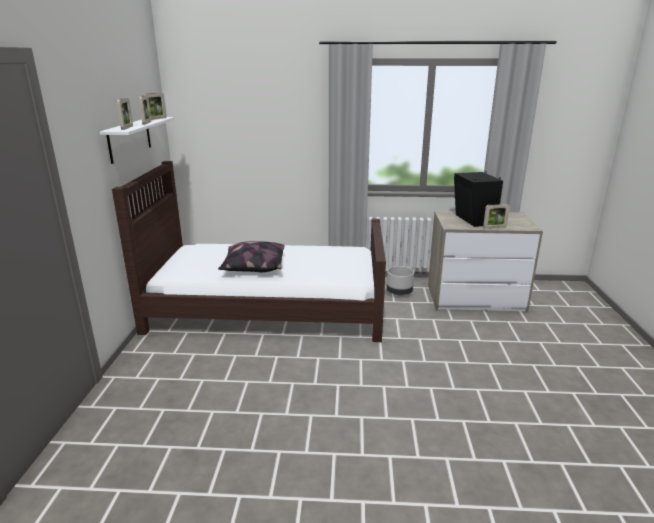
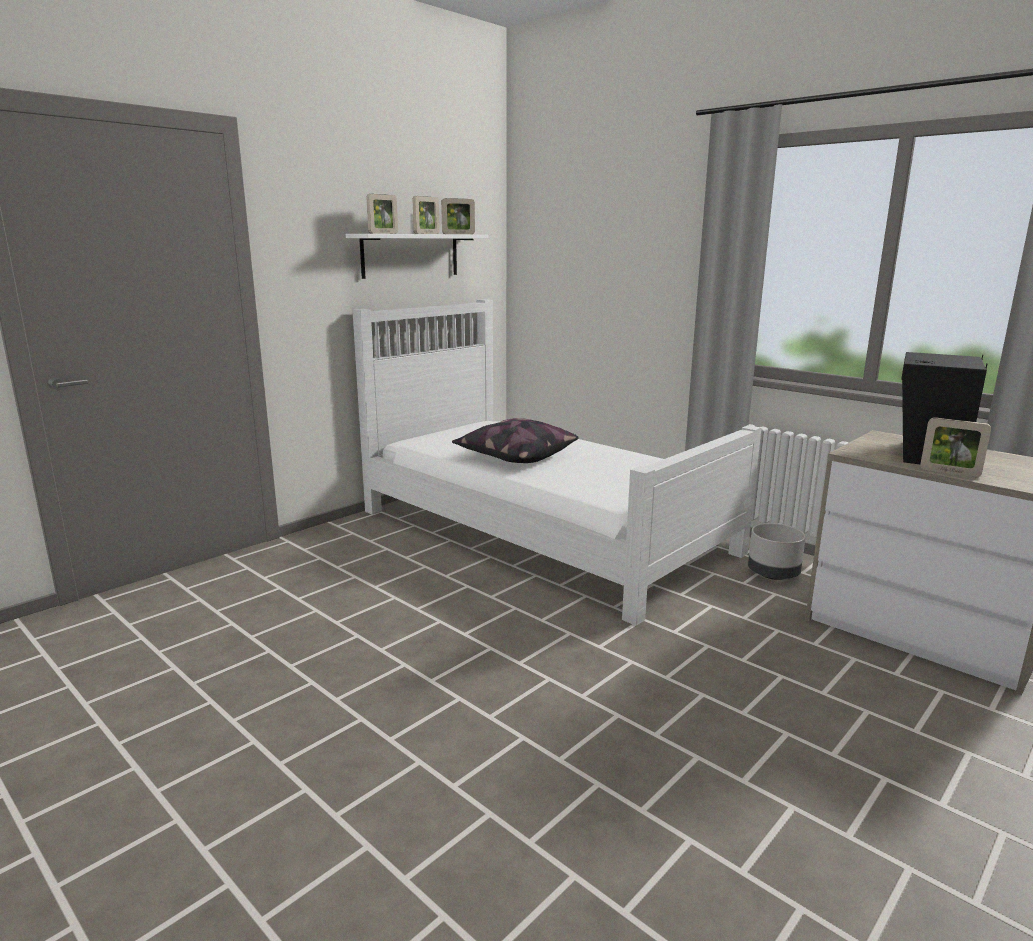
camera: 40 degrees right, 5 degrees down
brown bed [112,161,386,342] -> white bed [352,299,761,626]

